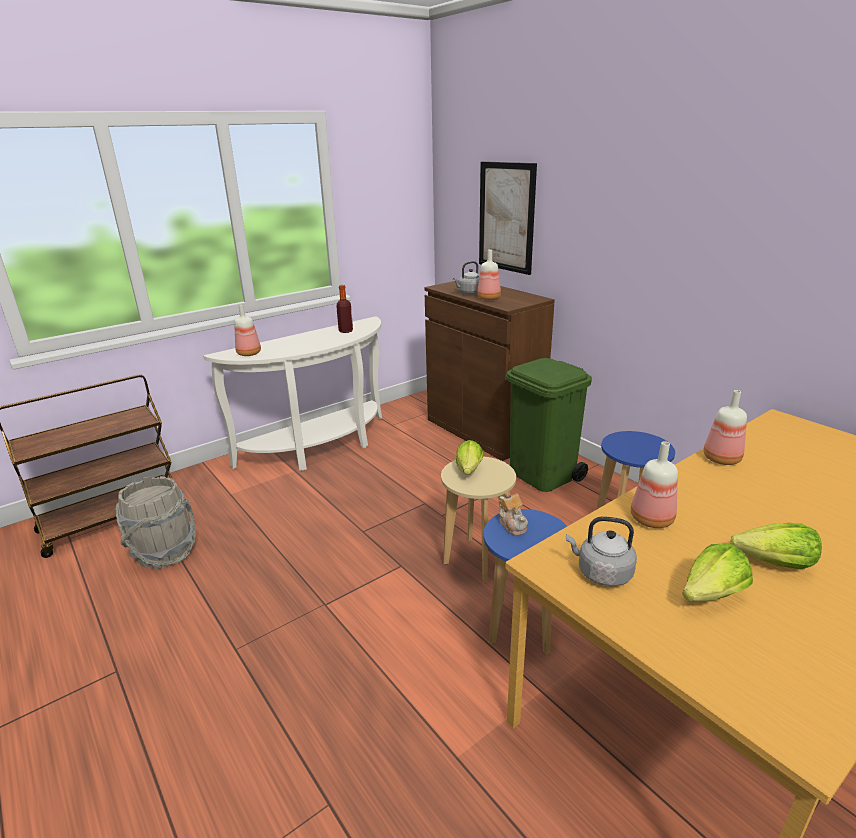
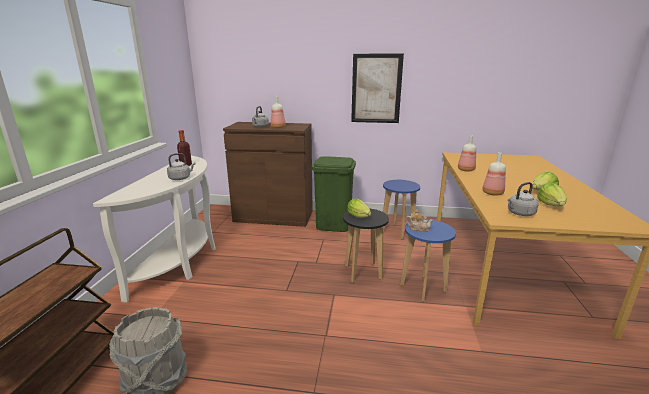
camera: 45 degrees left, 5 degrees down
bottle [234,304,261,356] -> none
beige stool [441,456,516,582] -> black stool [343,208,389,282]
picture [479,161,537,275] -> picture moved to [351,54,404,123]
none -> grey kettle [167,153,195,180]

